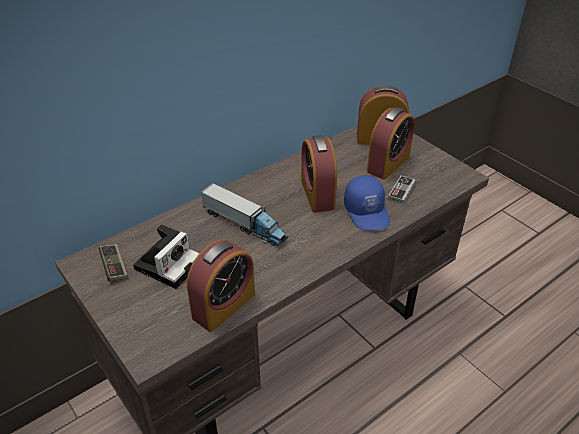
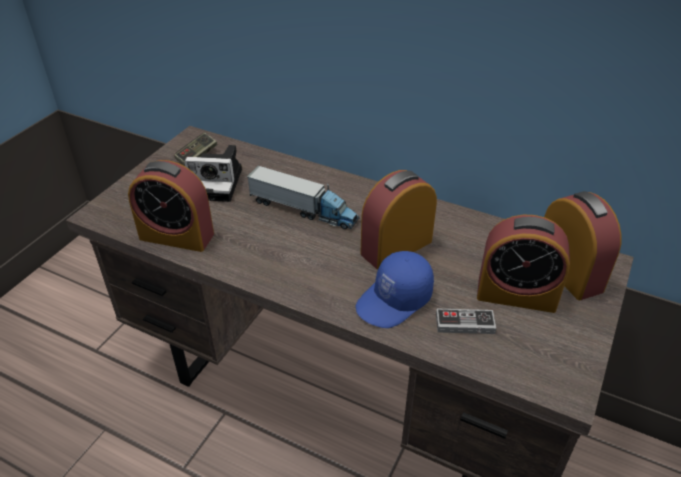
camera: 65 degrees right, 0 degrees up
toy truck [201,183,288,247] -> toy truck turned 75 degrees counterclockwise [247,166,360,229]

